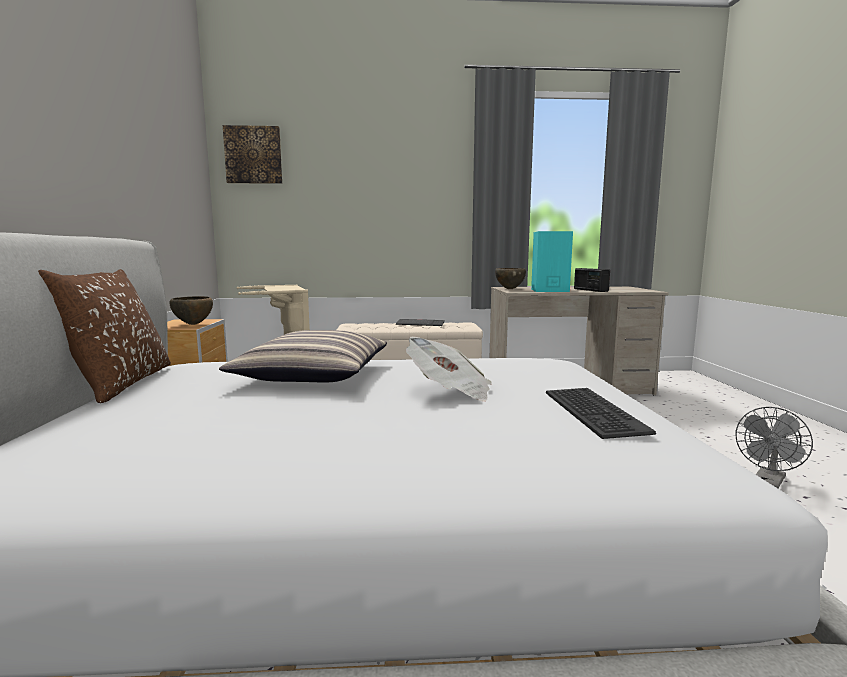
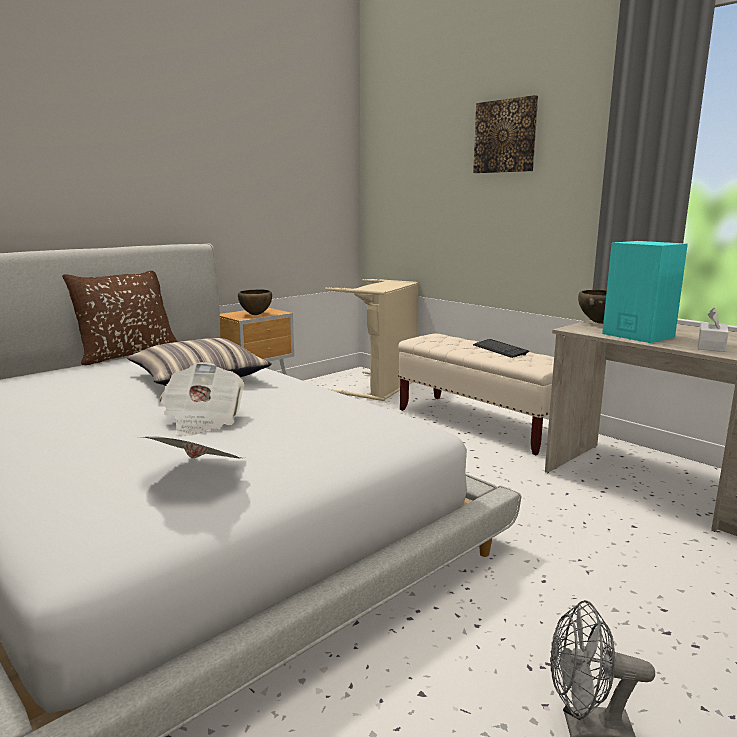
camera: 50 degrees right, 5 degrees up
picture [223,125,282,184] -> picture moved to [473,95,538,173]
keyboard [546,388,656,439] -> newspaper [137,436,246,459]
radio [574,268,610,292] -> white tissue box [698,308,729,352]

